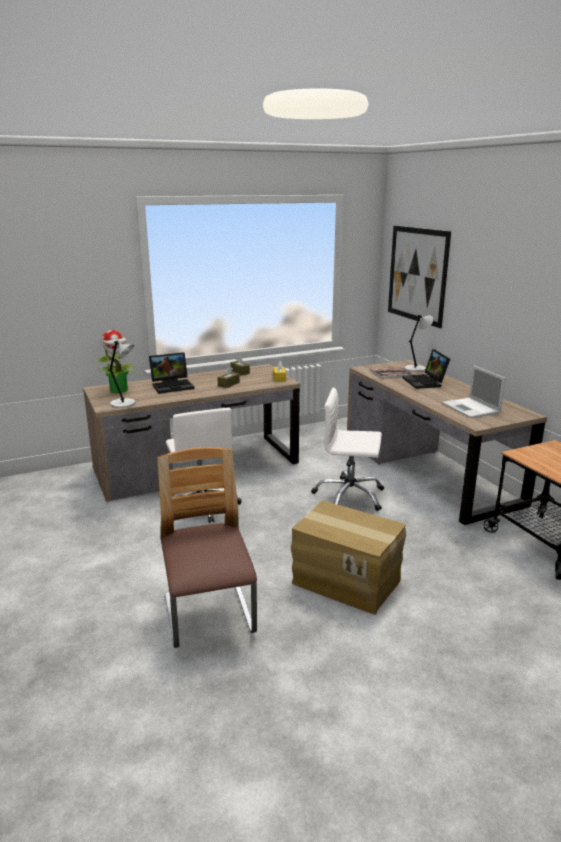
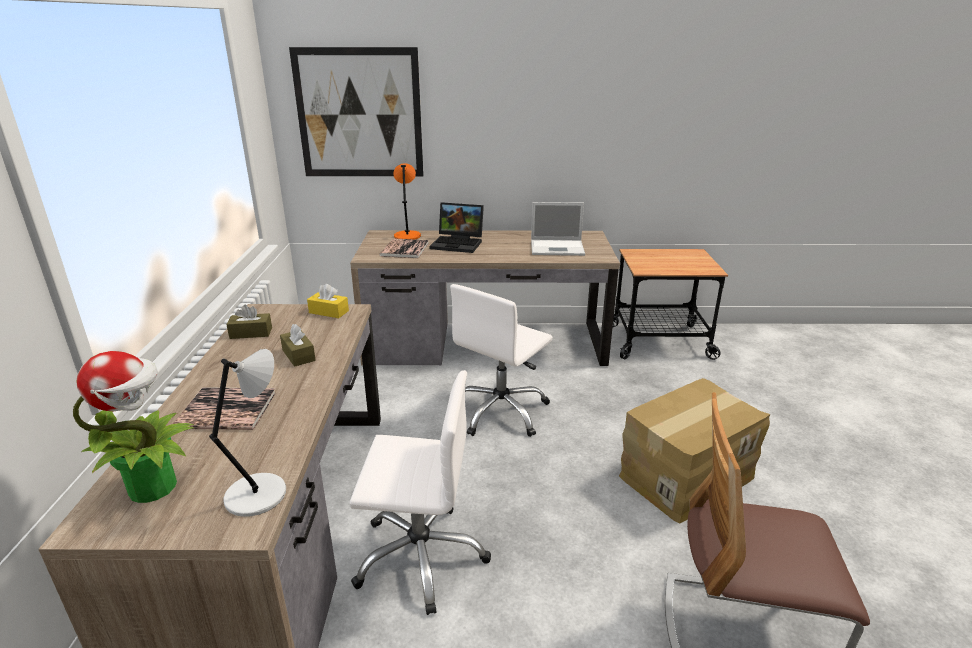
camera: 65 degrees left, 5 degrees up
laptop [149,352,194,394] -> book [173,387,276,430]
grey table lamp [405,315,433,372] -> orange table lamp [393,163,421,239]

